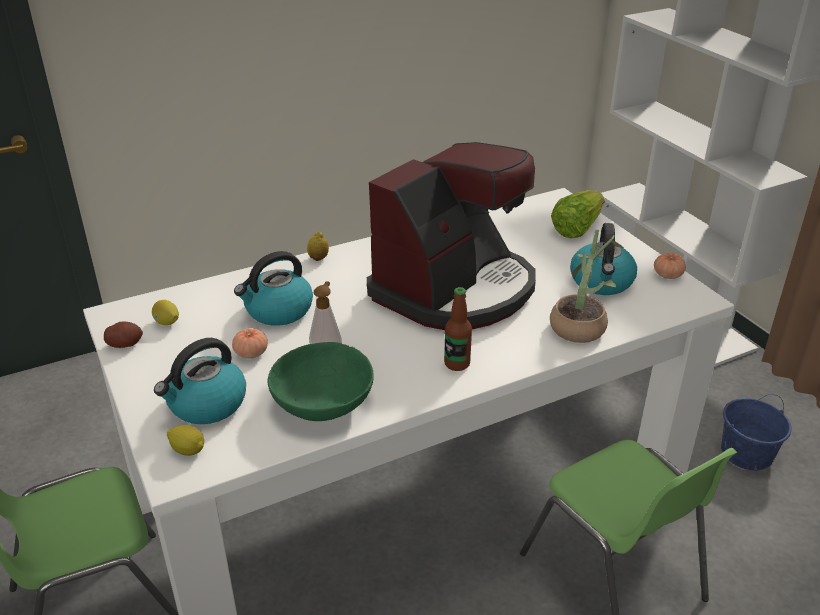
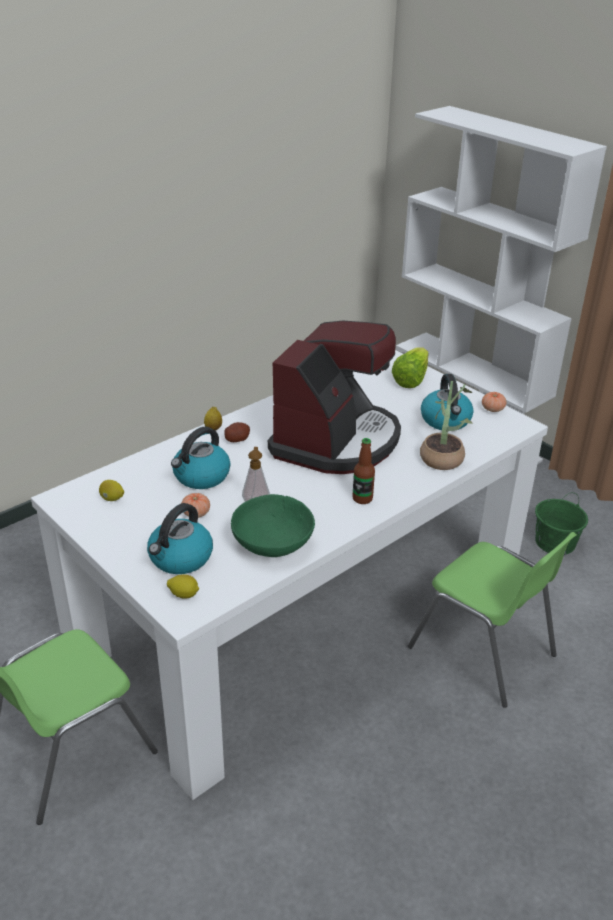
camera: 15 degrees left, 0 degrees up
potato [104,321,143,348] -> potato moved to [224,422,250,442]
blue bucket [721,394,792,470] -> green bucket [535,493,588,555]

